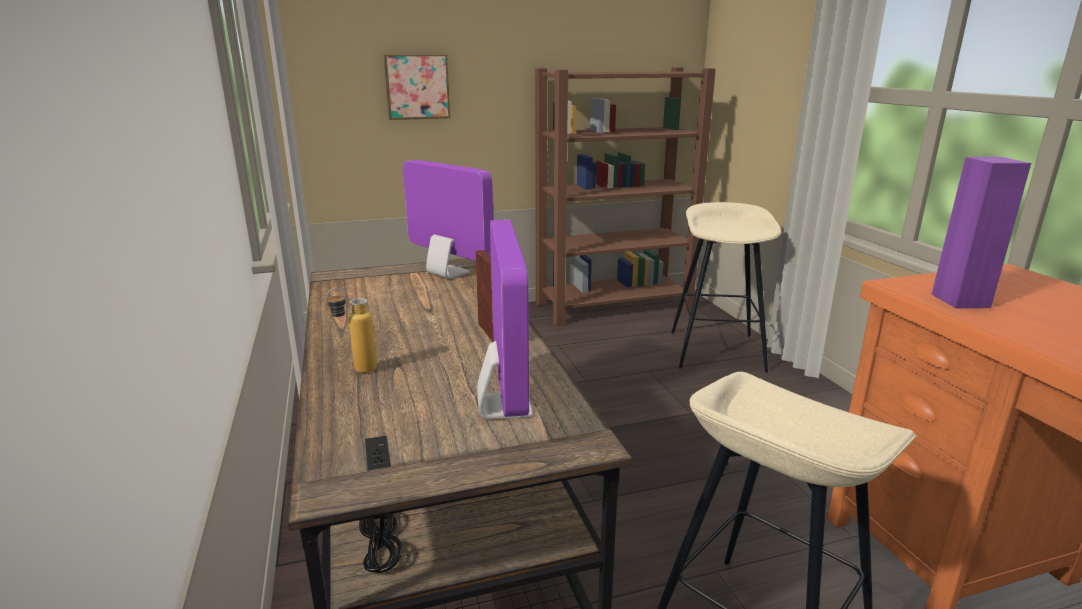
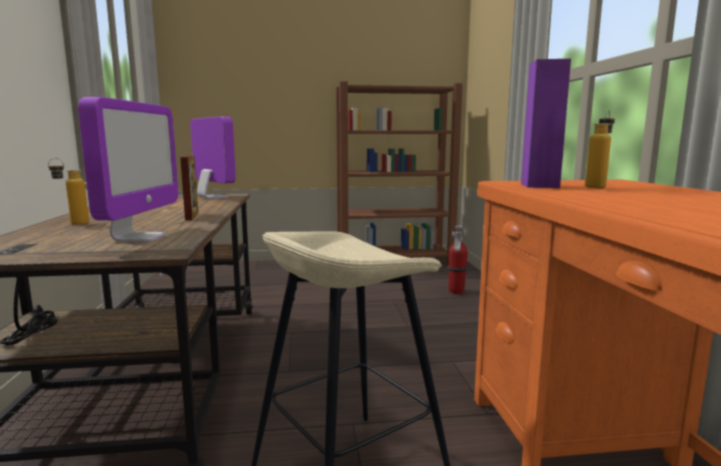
camera: 10 degrees right, 10 degrees down
picture [384,54,451,120] -> none
beige stool [671,202,781,373] -> fire extinguisher [448,226,468,294]
none -> bottle [585,110,615,188]

